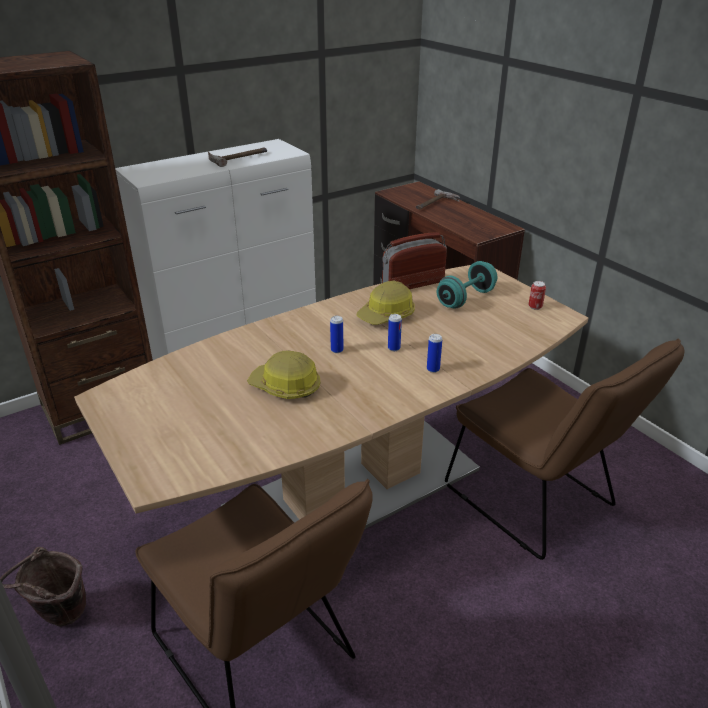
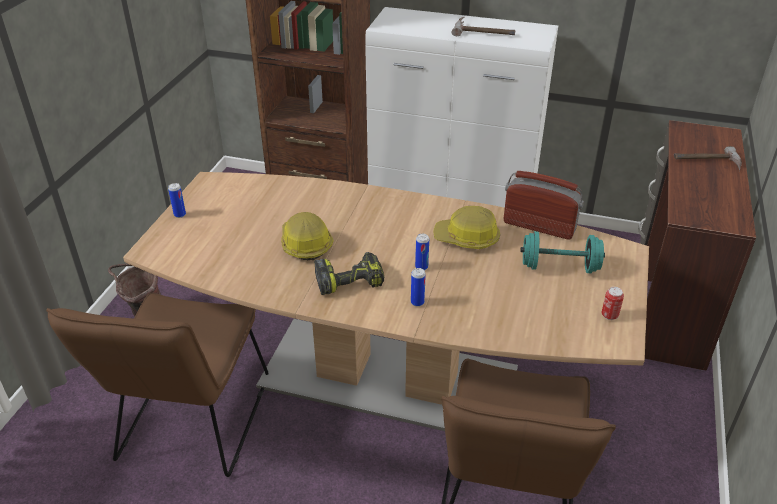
camera: 50 degrees right, 5 degrees up
can [330,316,343,353] -> can moved to [168,183,186,218]
none -> power drill [314,252,384,295]

